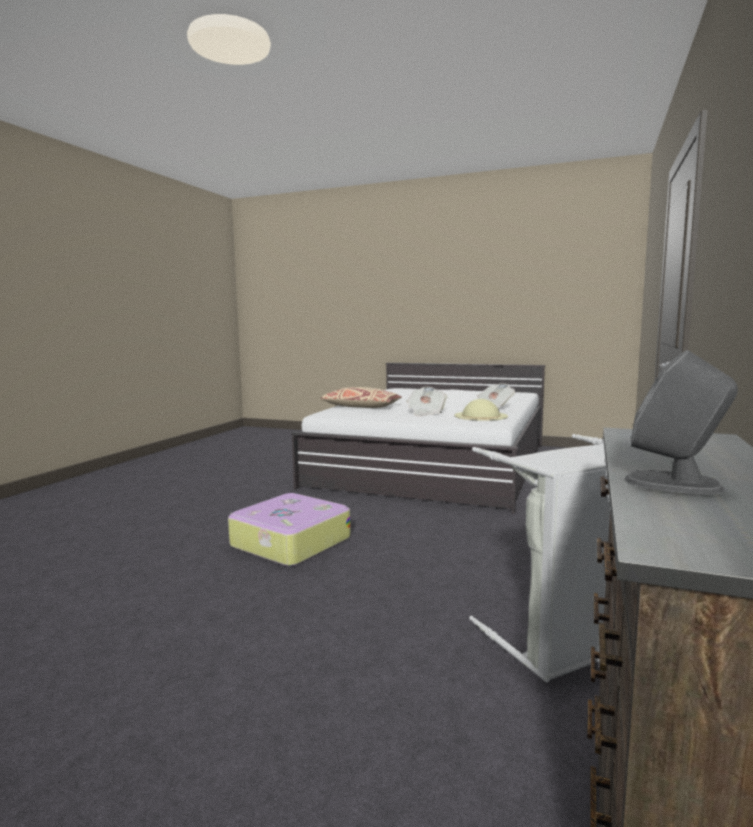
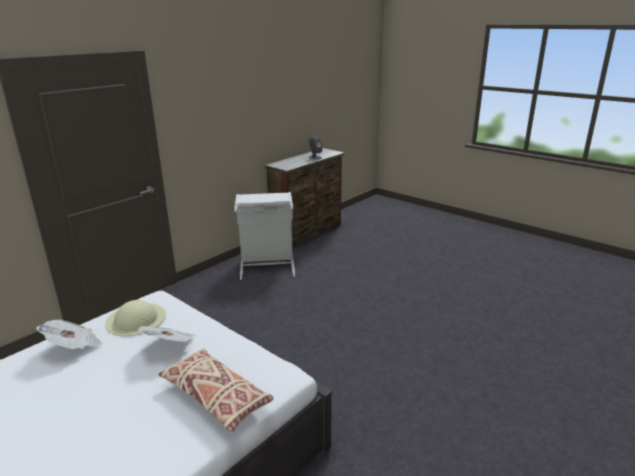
camera: 160 degrees left, 15 degrees up
suitcase [228,493,351,567] -> none

